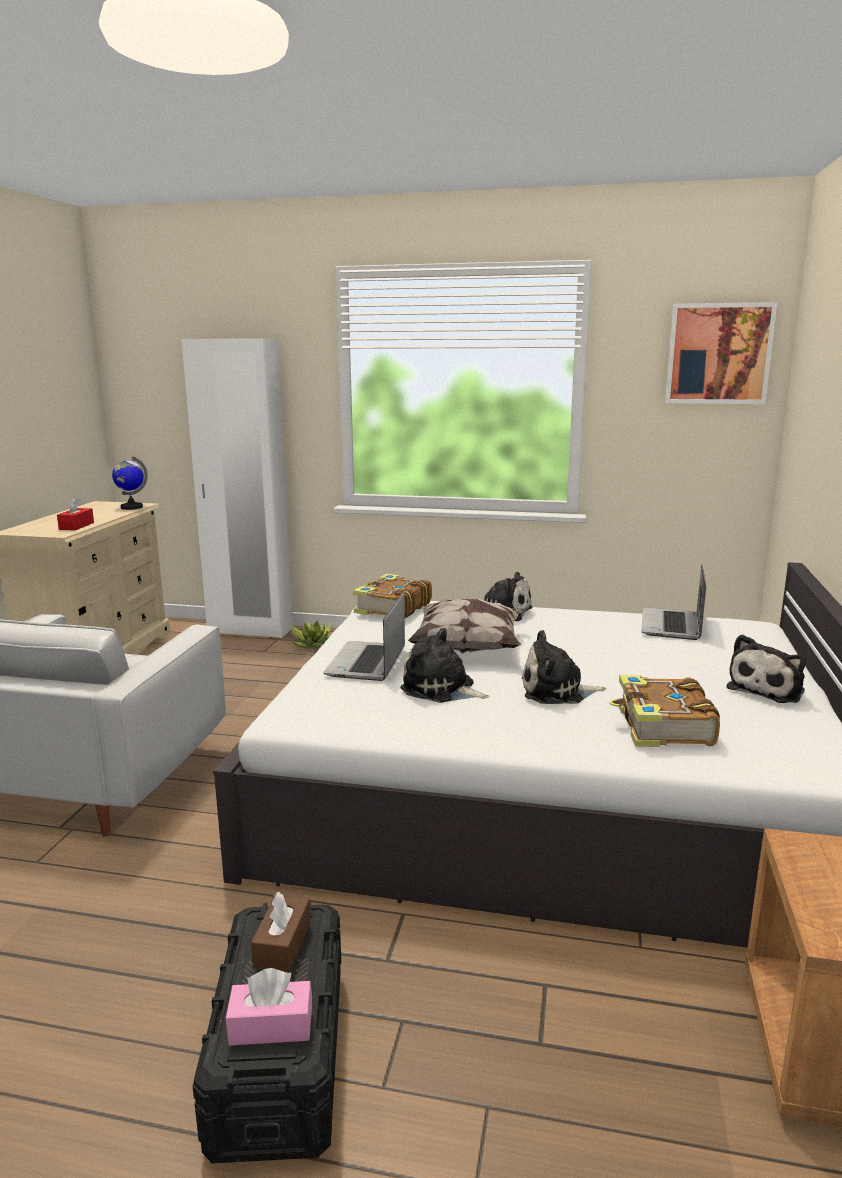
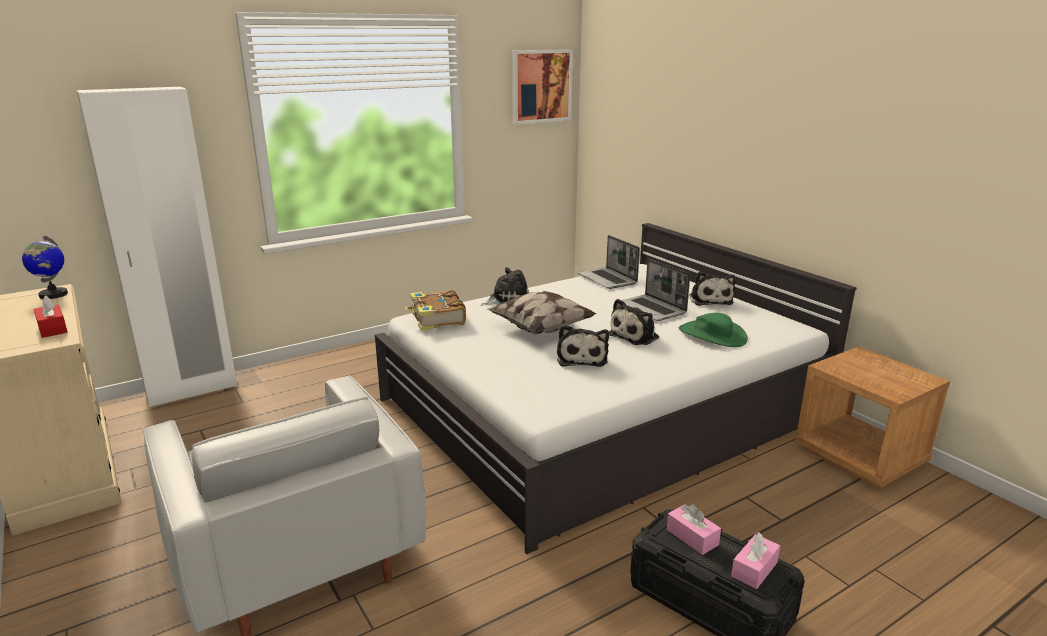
camera: 45 degrees left, 5 degrees up
brown tissue box [251,892,310,973] -> pink tissue box [667,504,721,555]
potted plant [290,620,332,648] -> none
laptop [323,592,405,681] -> laptop moved to [621,259,690,321]
plush toy [400,628,489,703] -> plush toy turned 75 degrees counterclockwise [557,325,609,367]
book [610,675,720,747] -> green hat [679,313,748,347]

